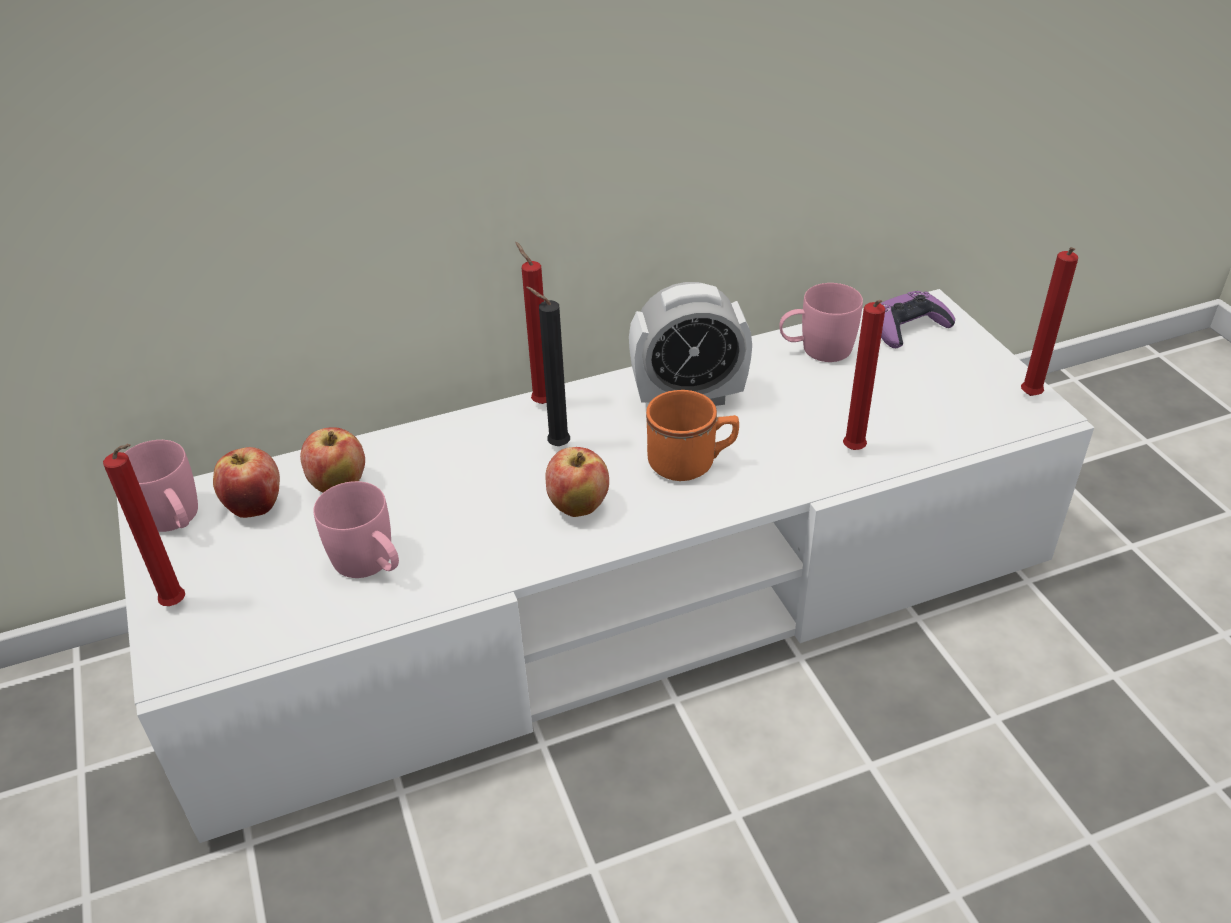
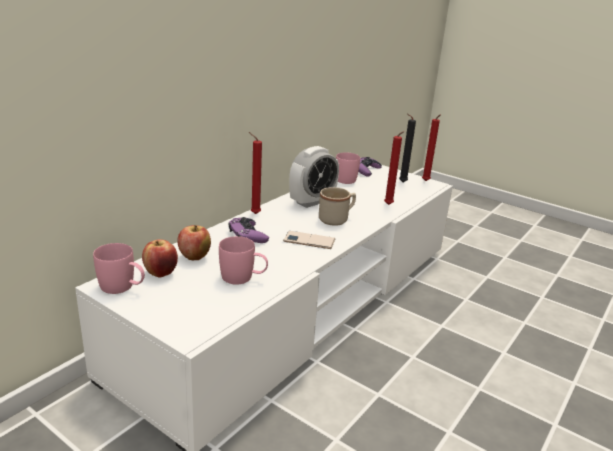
camera: 35 degrees left, 15 degrees down
red candle [103,444,185,606] -> none
black candle [526,287,570,446] -> black candle moved to [399,114,416,182]
apple [545,447,609,517] -> phone [283,231,335,249]
orange mug [646,390,739,481] -> beige mug [319,187,356,226]
none -> purple game controller [228,217,269,243]

